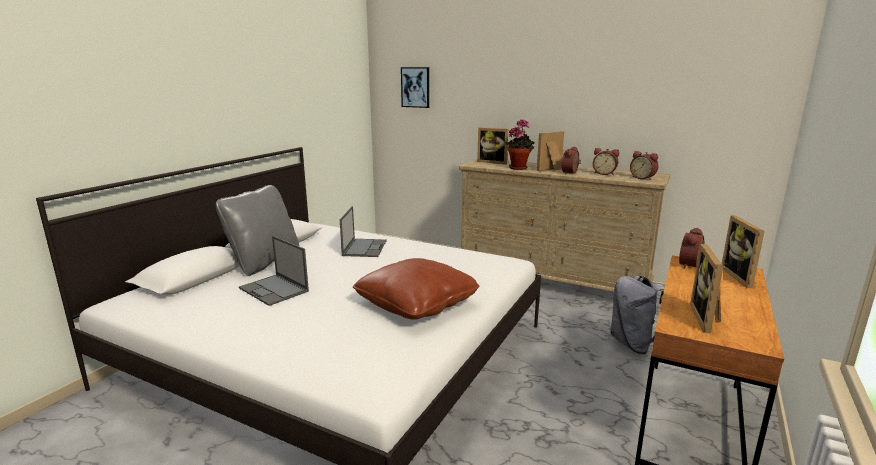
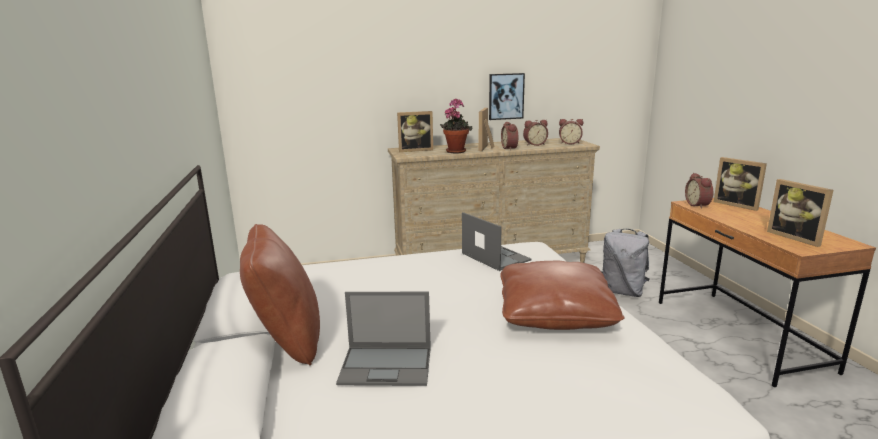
camera: 40 degrees left, 0 degrees up
grey pillow [216,185,299,276] -> brown pillow [240,224,320,365]
laptop [340,206,387,257] -> laptop moved to [462,212,531,271]
picture [401,67,429,108] -> picture moved to [489,73,525,120]

